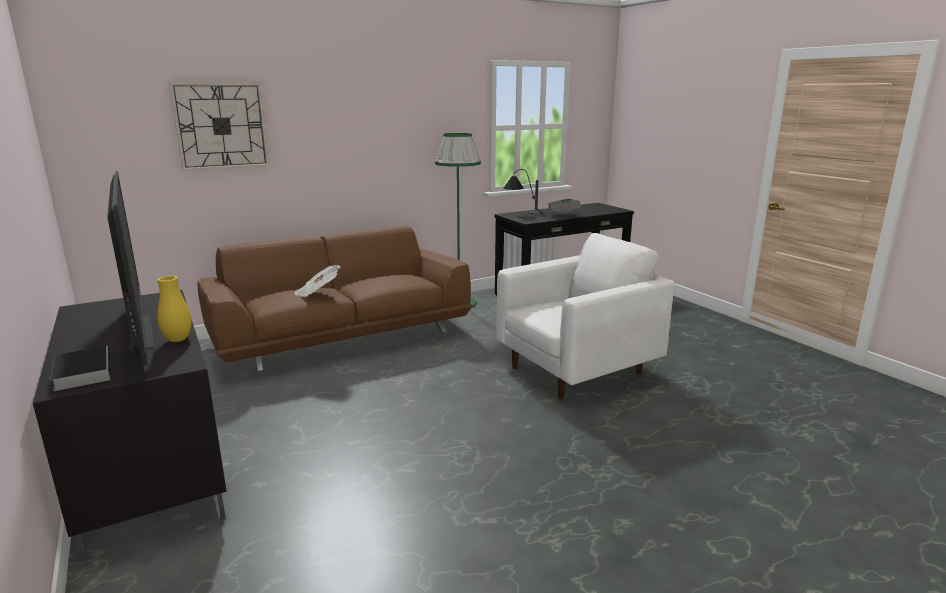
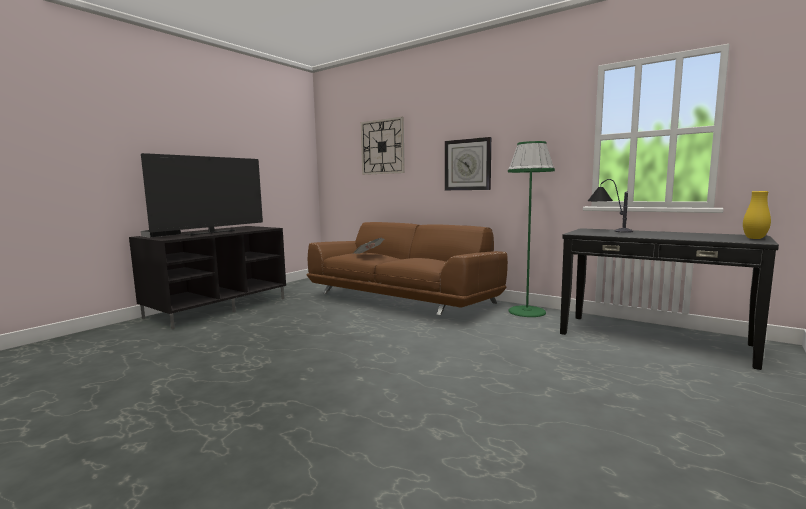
camera: 65 degrees right, 10 degrees down
yellow vase [157,276,191,342] -> yellow vase moved to [743,191,771,239]
white armchair [497,233,674,399] -> none
newspaper [548,199,582,213] -> none
none -> wall clock [445,137,491,190]

